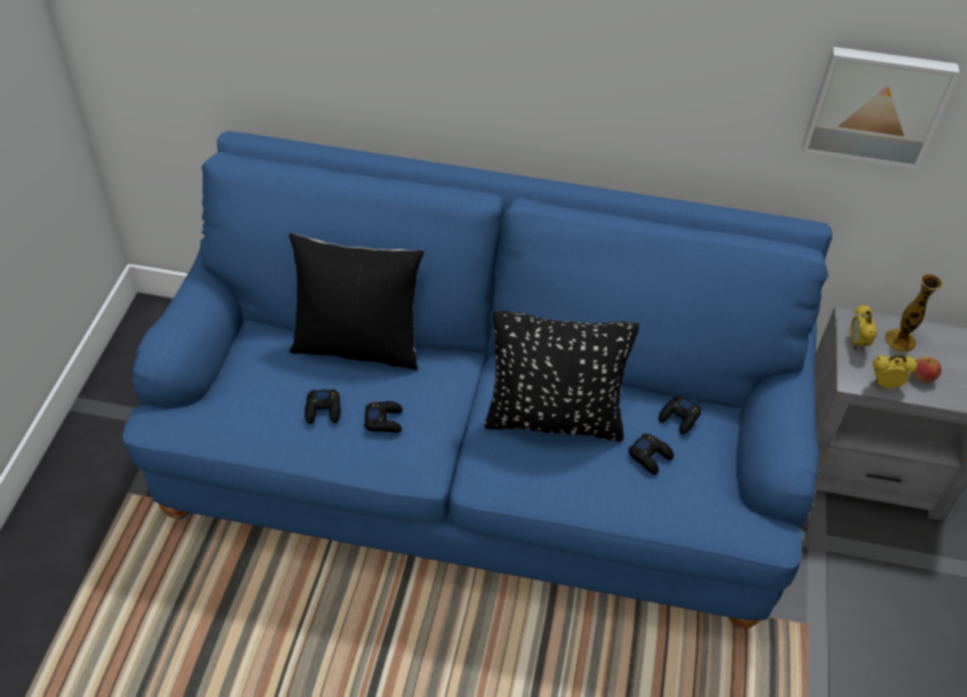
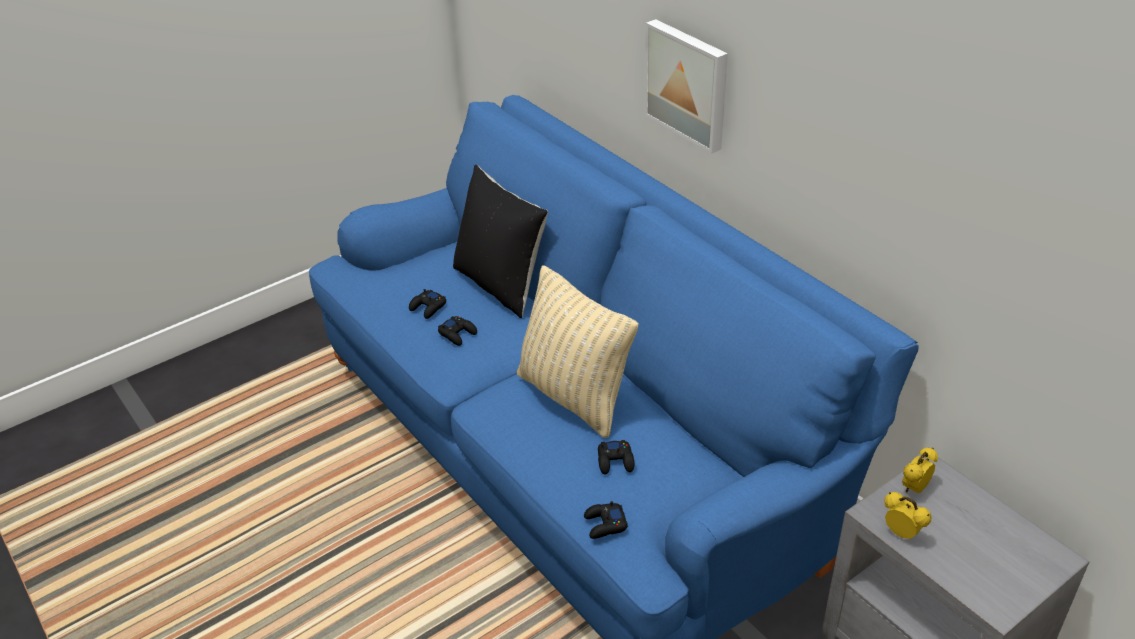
camera: 45 degrees right, 10 degrees down
black pillow [484,310,639,442] -> beige pillow [517,265,638,438]
black game controller [659,395,701,434] -> black game controller moved to [584,501,628,539]
picture [802,47,960,169] -> picture moved to [644,19,728,154]
vase [885,274,943,352] -> none
apple [912,356,941,383] -> none

